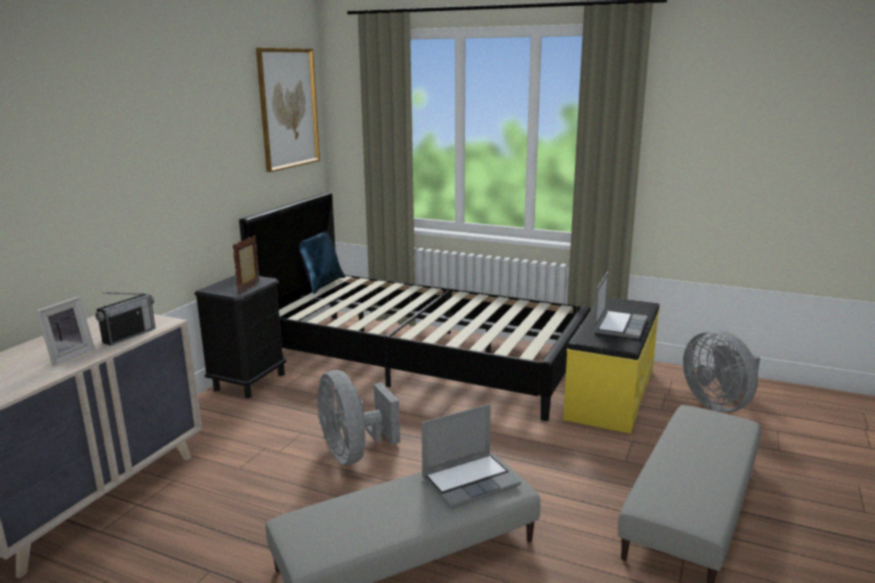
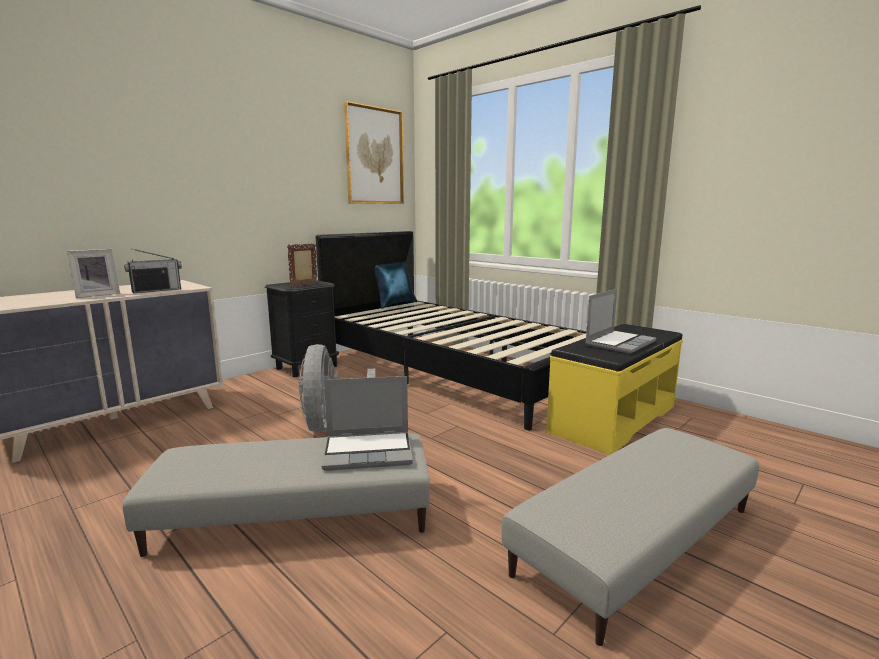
camera: 20 degrees right, 5 degrees down
grey fan [683,329,760,412] -> none

